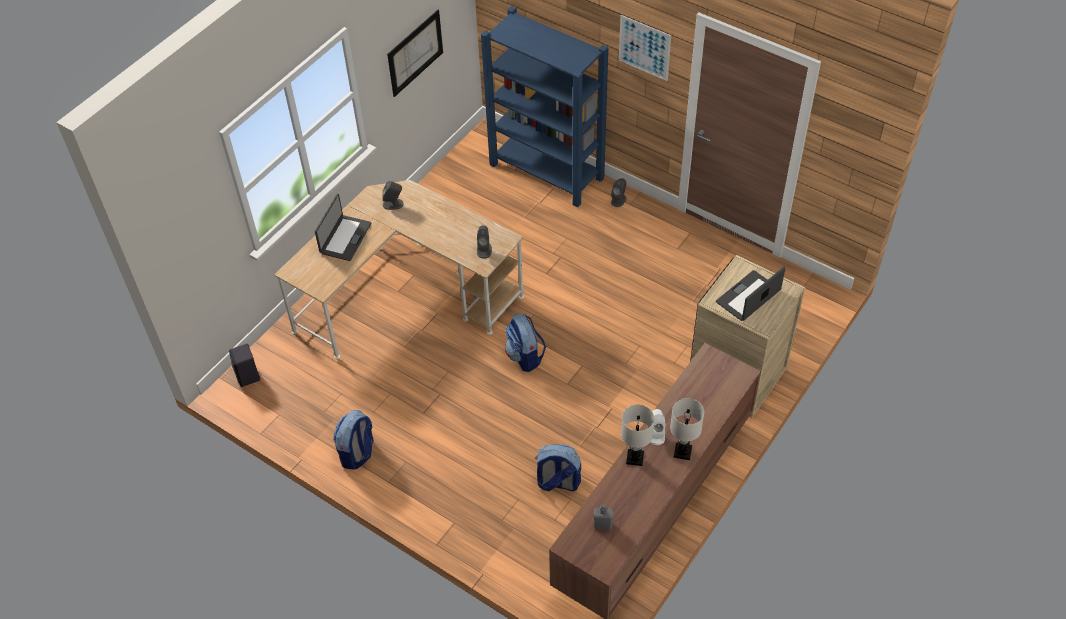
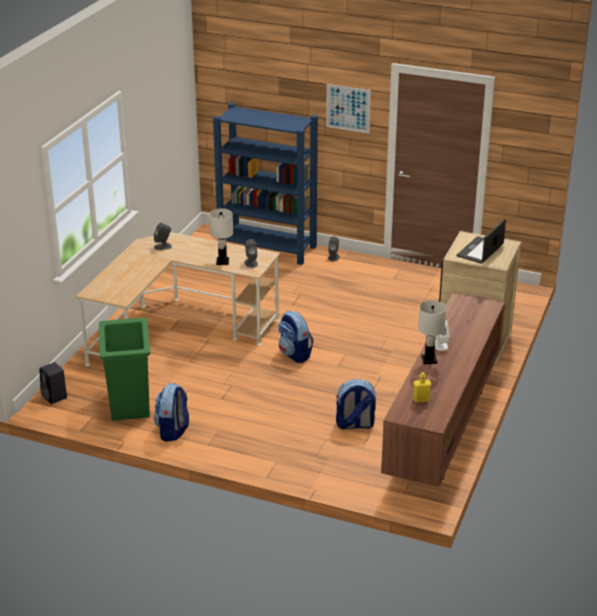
camera: 15 degrees left, 20 degrees down
laptop [315,194,371,261] -> none
picture [387,10,443,97] -> none
grey bottle [593,504,614,530] -> yellow bottle [413,372,431,403]
white table lamp [670,398,704,460] -> white table lamp moved to [209,208,233,265]
none -> green trash can [99,318,150,421]

